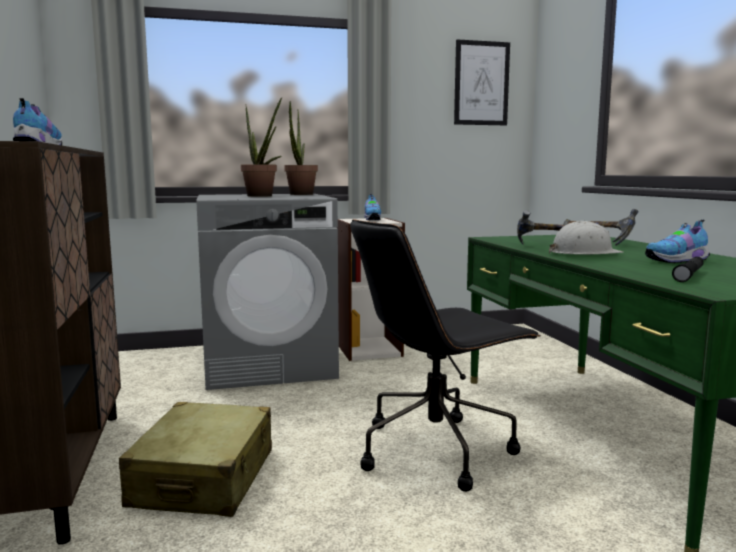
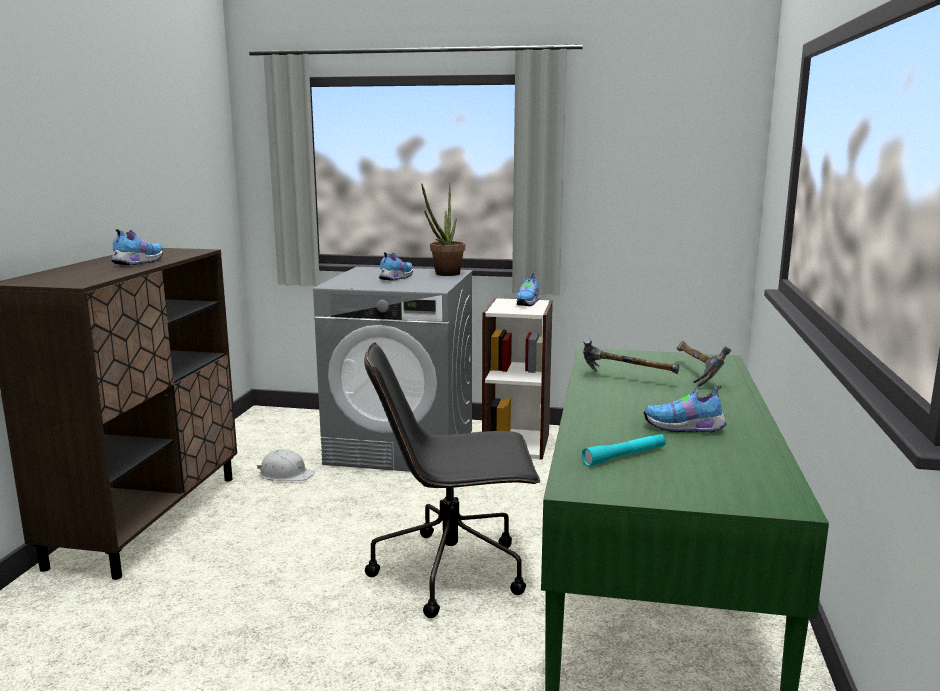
camera: 25 degrees right, 5 degrees up
beige suitcase [119,402,272,517] -> none
potted plant [241,97,282,197] -> shoe [379,252,413,281]
picture [454,39,510,125] -> none
white hard hat [549,221,624,255] -> white hard hat moved to [257,449,315,481]
black flashlight [672,257,704,282] -> turquoise flashlight [582,434,666,466]

